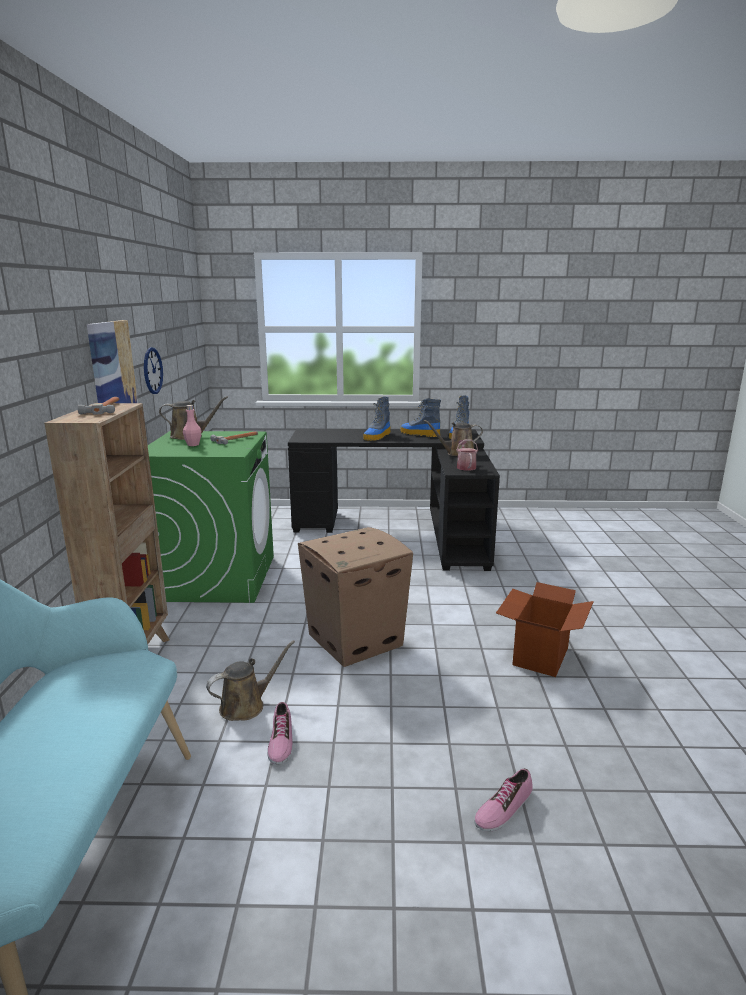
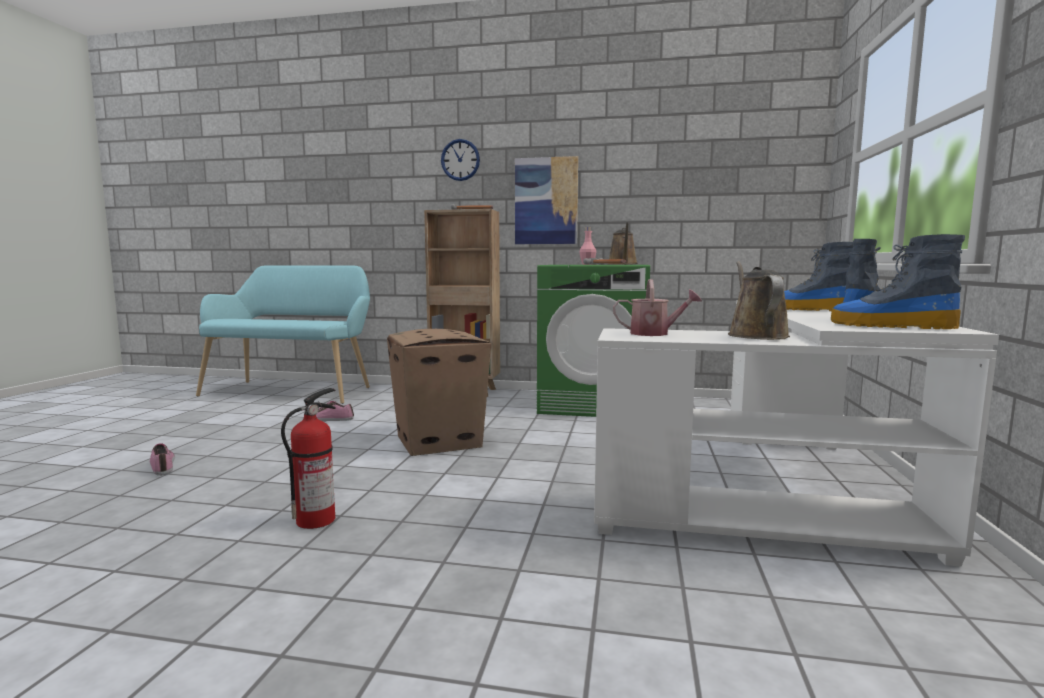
camera: 100 degrees right, 10 degrees down
wall clock [144,347,163,394] -> wall clock moved to [441,139,480,181]
brown watering can [206,640,295,721] -> none
black desk [288,429,500,571] -> white desk [594,300,999,567]
cardboard box [496,582,594,677] -> fire extinguisher [281,388,336,529]

